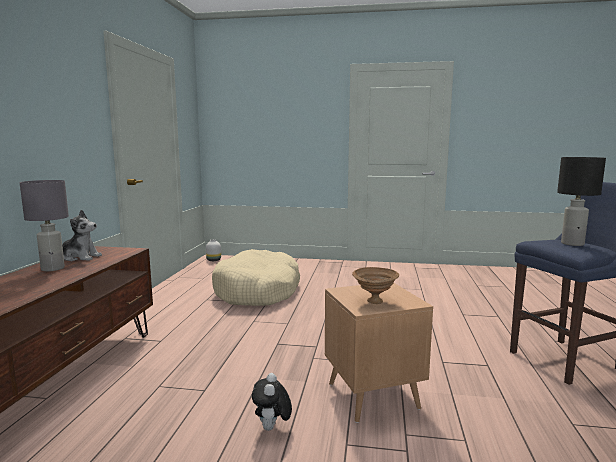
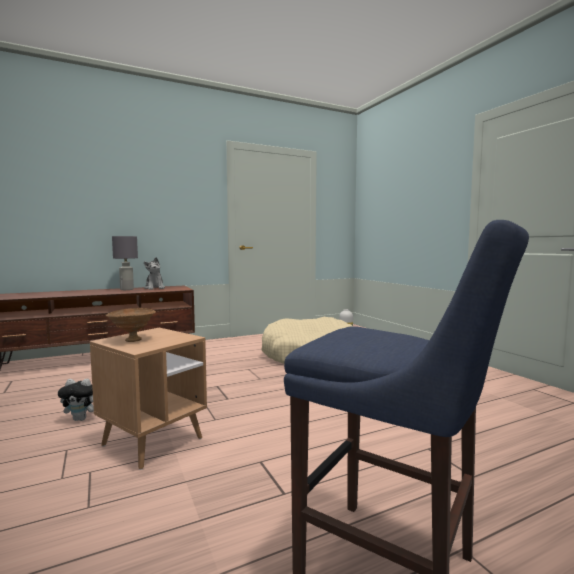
camera: 55 degrees right, 5 degrees down
plush toy [252,373,292,431] -> plush toy turned 150 degrees counterclockwise [58,379,94,421]
black table lamp [557,157,606,246] -> none

